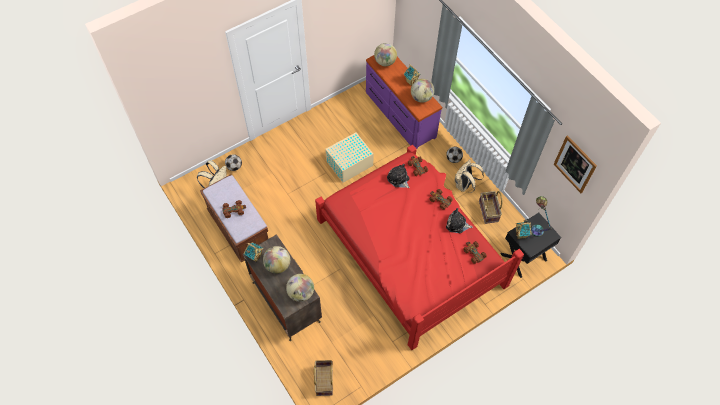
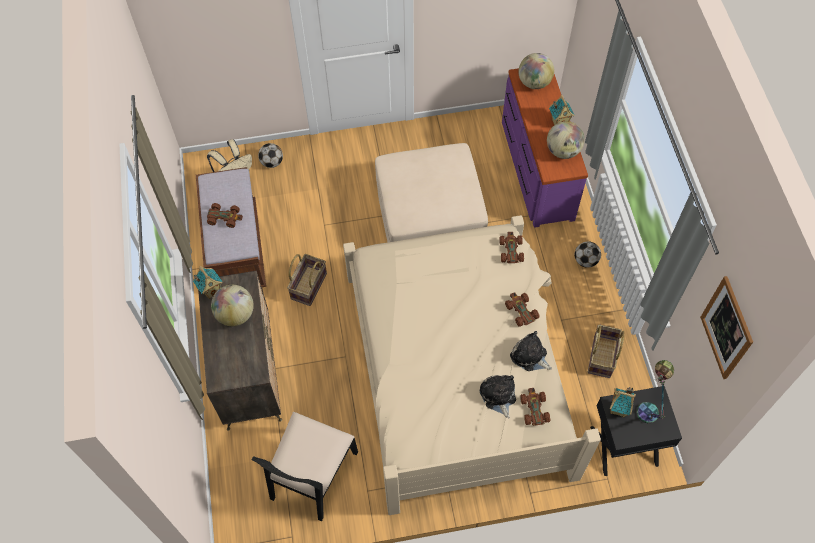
camera: 25 degrees right, 0 degrees up
globe [286,274,314,302] -> none
basket [314,360,333,396] -> basket moved to [287,254,327,306]
red bed [315,145,524,350] -> beige bed [343,215,601,515]
beige storage box [325,133,374,183] -> beige ottoman [375,143,488,242]
plush toy [387,164,410,188] -> plush toy moved to [480,375,516,419]
beige backpack [455,159,484,193] -> none
none -> black chair [252,412,358,521]

